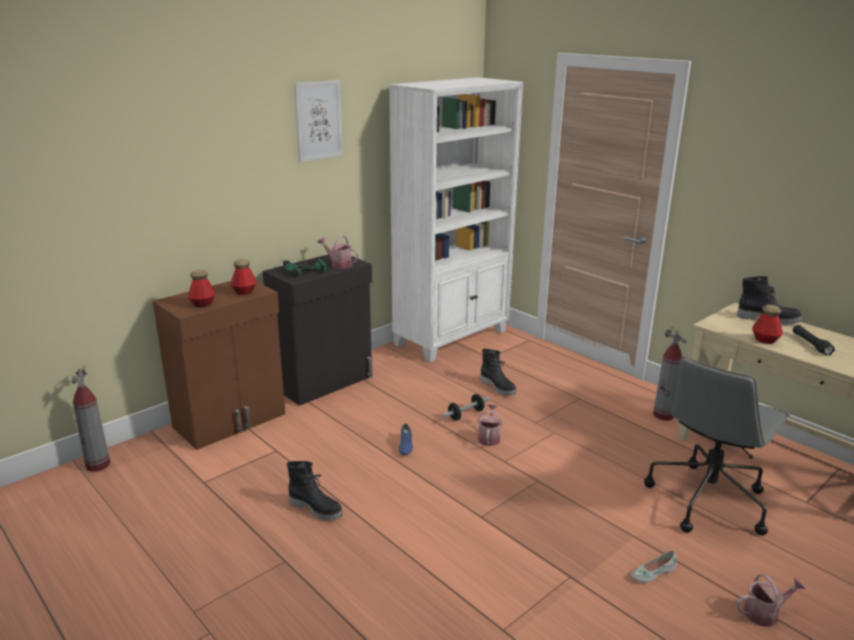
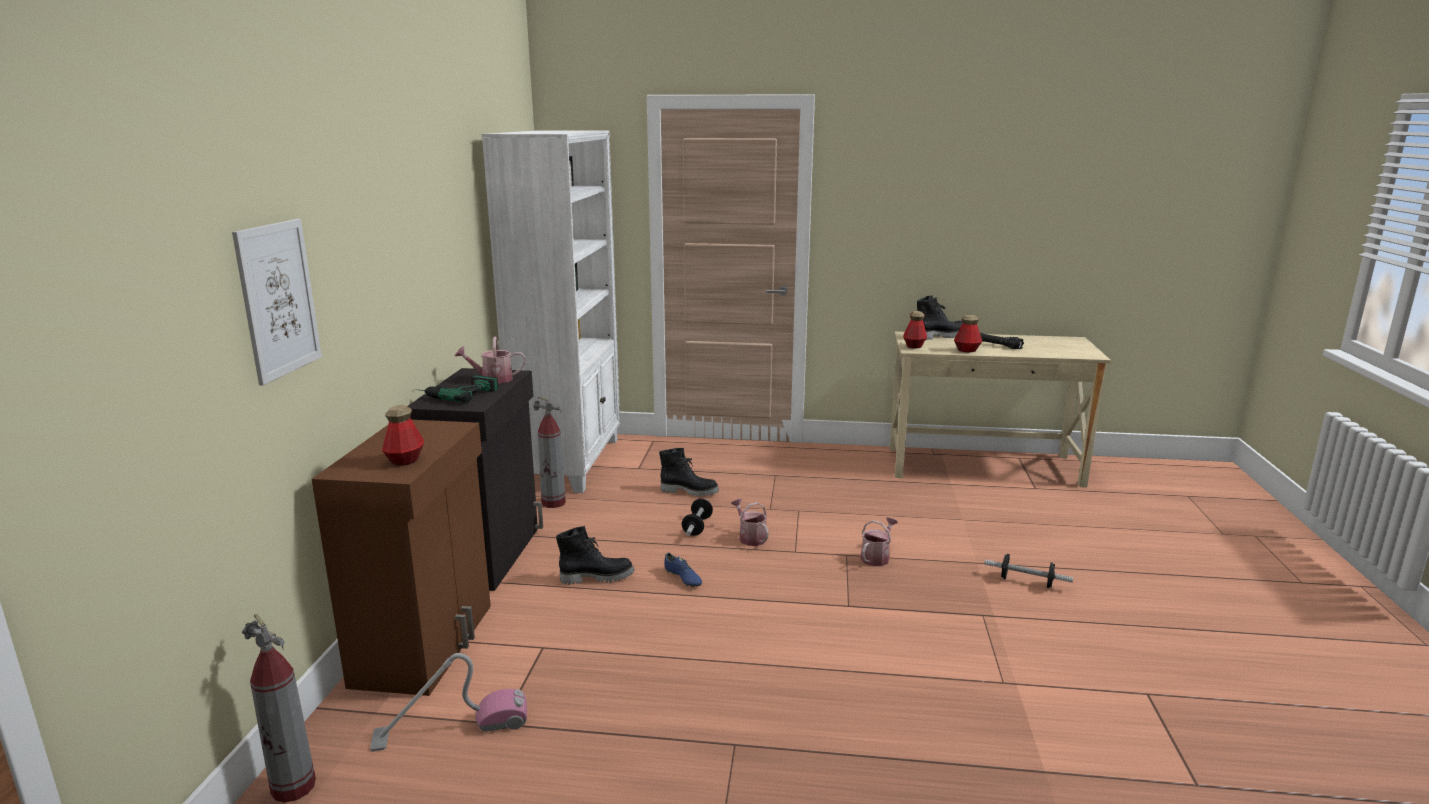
camera: 40 degrees left, 5 degrees down
bottle [230,259,257,295] -> bottle moved to [903,311,927,348]
black boot [287,461,343,521] -> black boot moved to [556,526,634,584]
picture [294,80,343,162] -> picture moved to [232,219,322,385]
white shoe [631,550,677,583] -> dumbbell [984,554,1073,588]
grey office chair [644,356,790,536] -> none
fire extinguisher [653,326,687,421] -> fire extinguisher moved to [533,397,566,508]
watering can [736,574,806,627] -> watering can moved to [861,517,898,566]
none -> vacuum cleaner [370,653,527,752]

